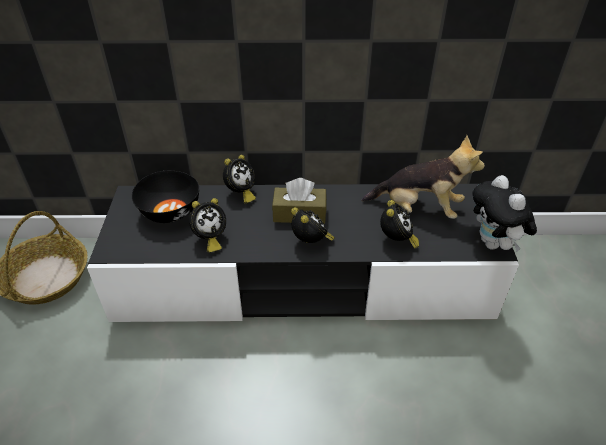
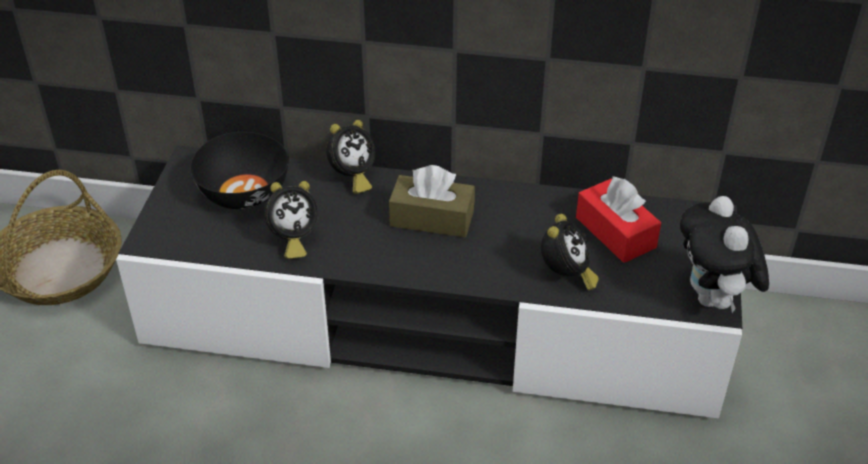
camera: 10 degrees right, 0 degrees up
alarm clock [291,207,335,243] -> none
plush toy [361,135,485,219] -> red tissue box [576,176,661,263]

